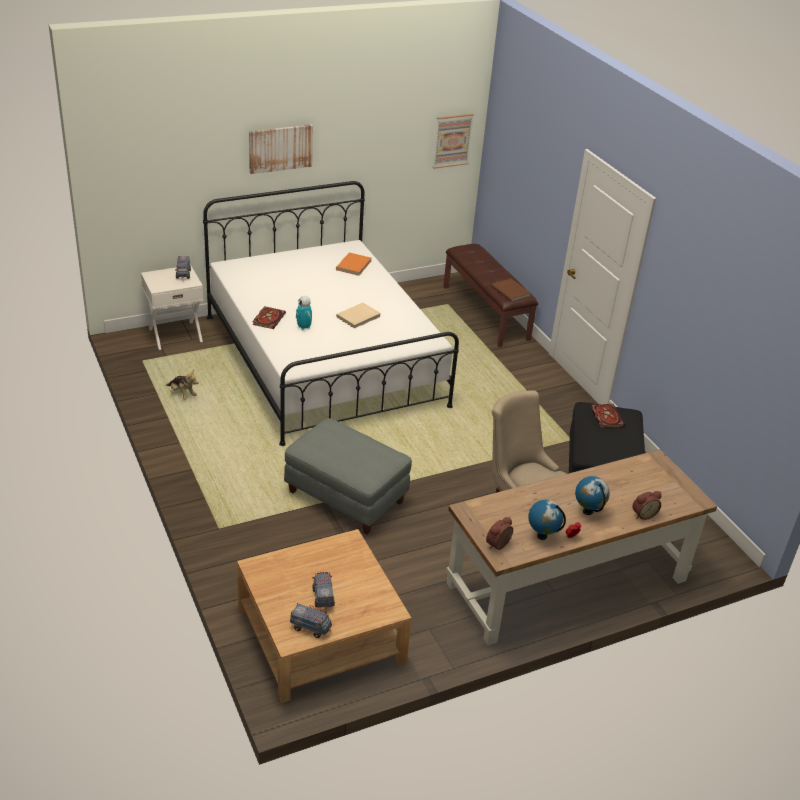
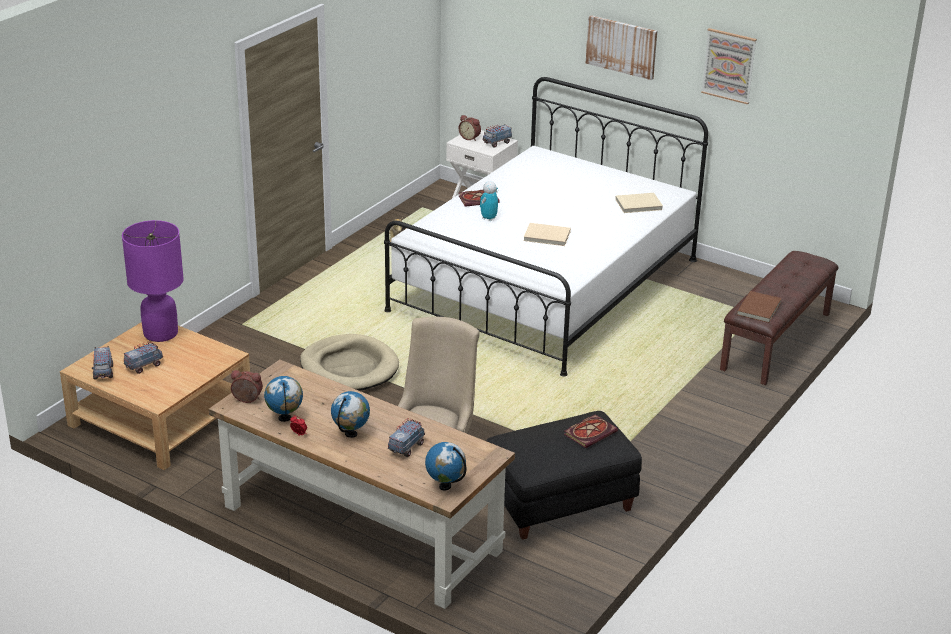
camera: 60 degrees right, 5 degrees down
grey ottoman [284,418,412,535] -> beige dog bed [300,334,399,391]
orange book [336,252,371,276] -> beige book [615,193,663,213]
picture [432,113,474,169] -> picture moved to [701,28,757,105]
alarm clock [632,491,661,520] -> alarm clock moved to [459,115,481,141]
none -> purple table lamp [122,220,184,342]
none -> toy truck [388,418,425,457]
none -> globe [425,442,466,490]

